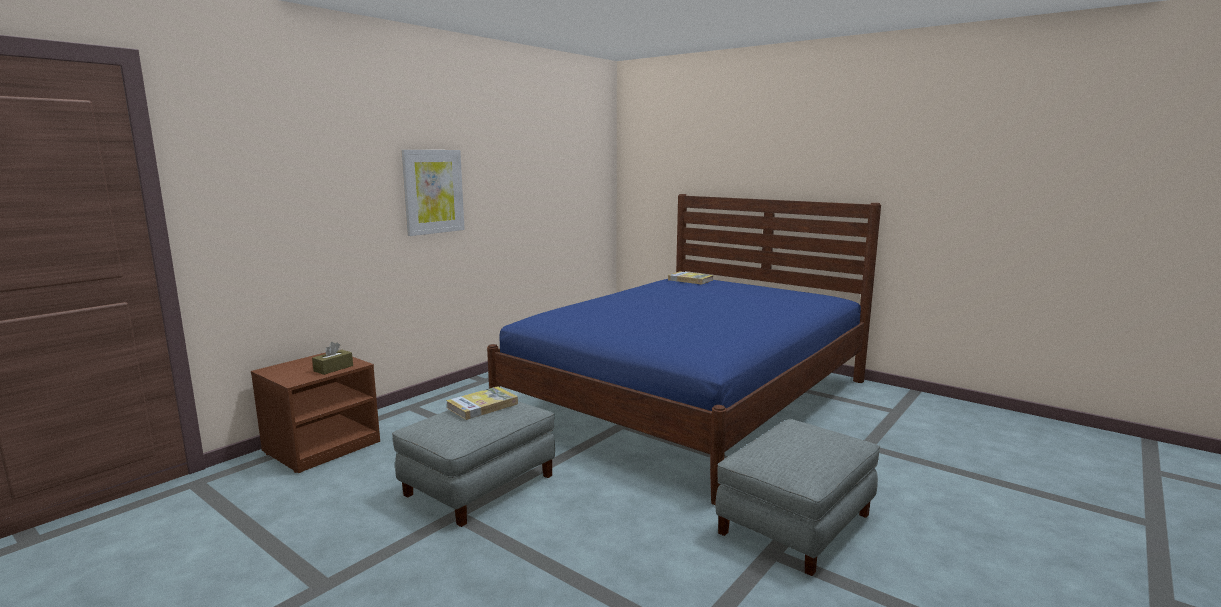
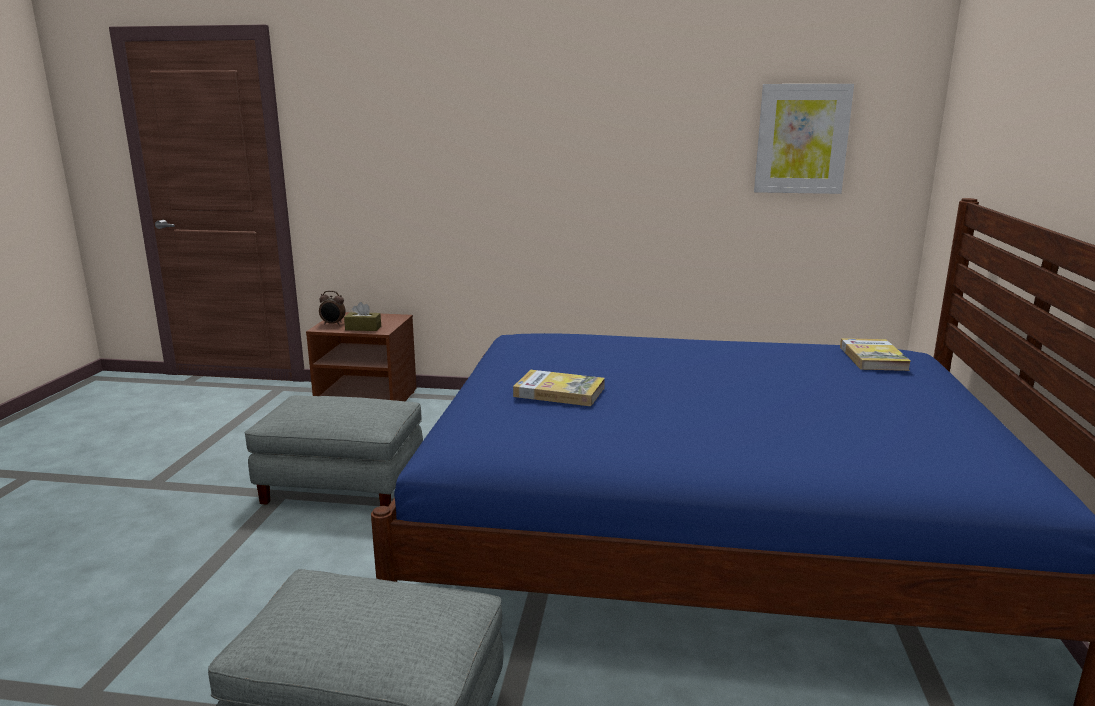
camera: 60 degrees right, 5 degrees up
picture [401,150,465,236] -> picture moved to [754,84,854,194]
book [446,386,518,420] -> book moved to [513,370,605,406]
none -> alarm clock [319,291,346,325]

